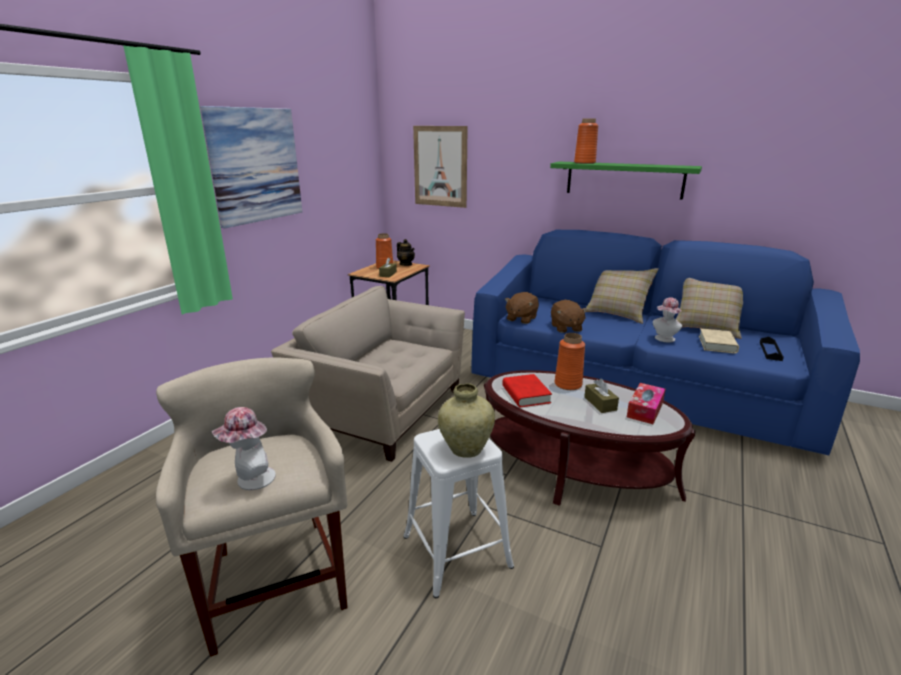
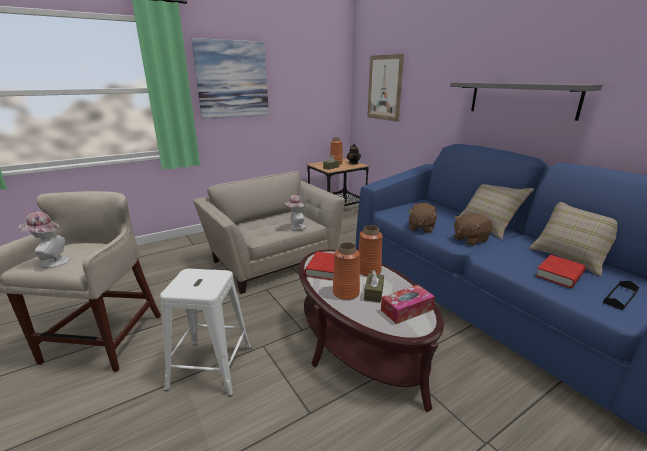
camera: 30 degrees right, 0 degrees up
beige vase [438,384,495,458] -> none
brown plush toy [505,292,539,324] -> brown plush toy moved to [454,213,493,246]
green shelf [550,162,702,200] -> grey shelf [450,82,603,121]
orange vase [574,119,598,164] -> orange vase moved to [333,242,360,300]
hat [653,297,682,342] -> hat moved to [285,195,305,230]
beige book [699,328,739,354] -> red book [535,255,586,288]

